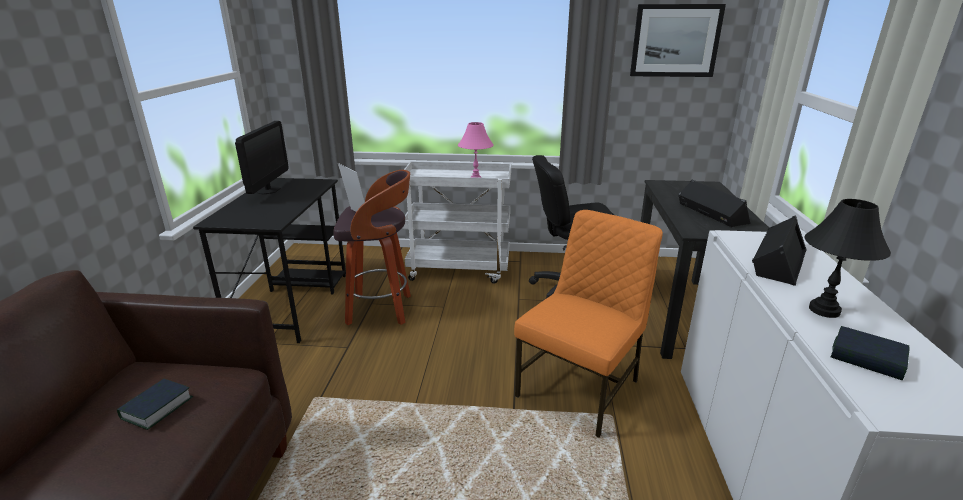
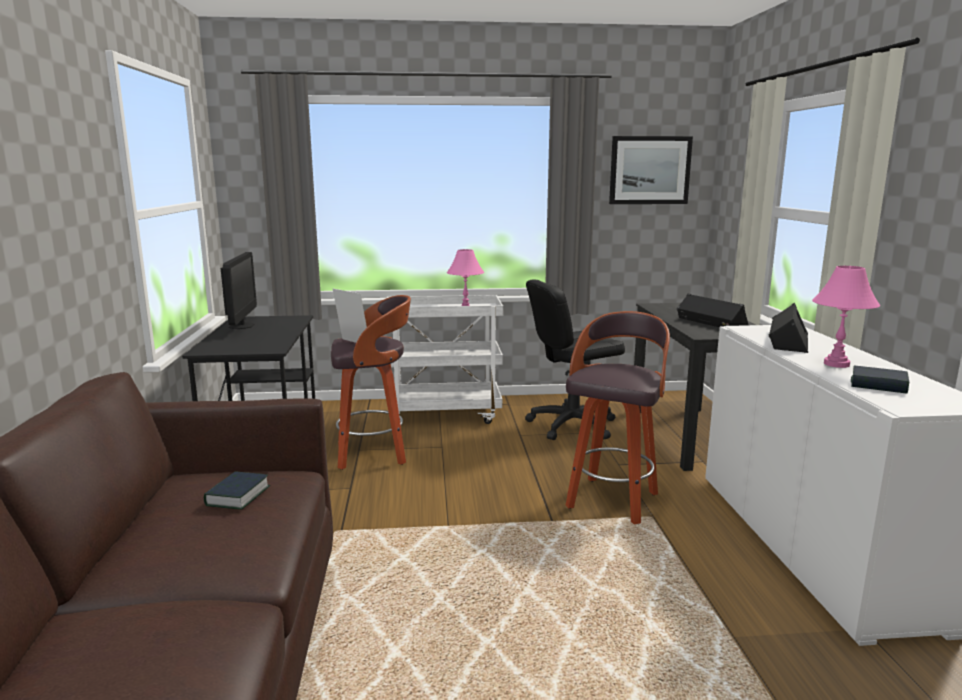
camera: 10 degrees left, 10 degrees down
orange chair [514,210,663,438] -> stool [566,311,670,525]
black table lamp [805,199,891,318] -> pink table lamp [812,266,880,368]

